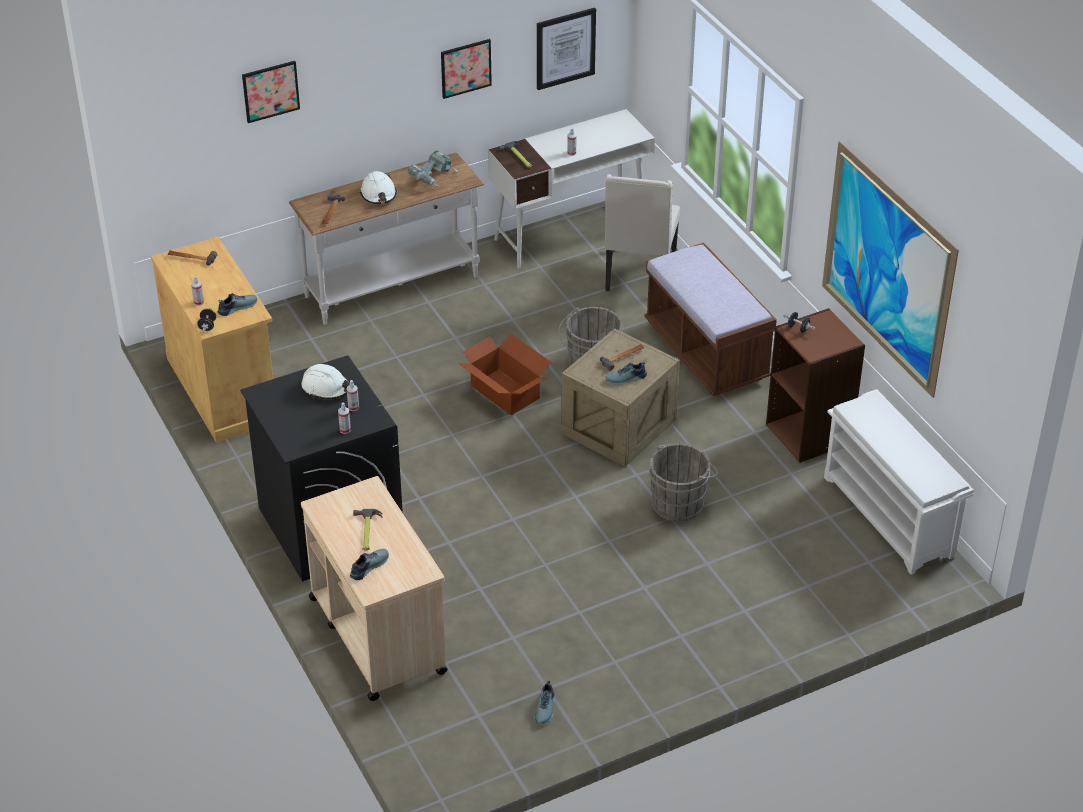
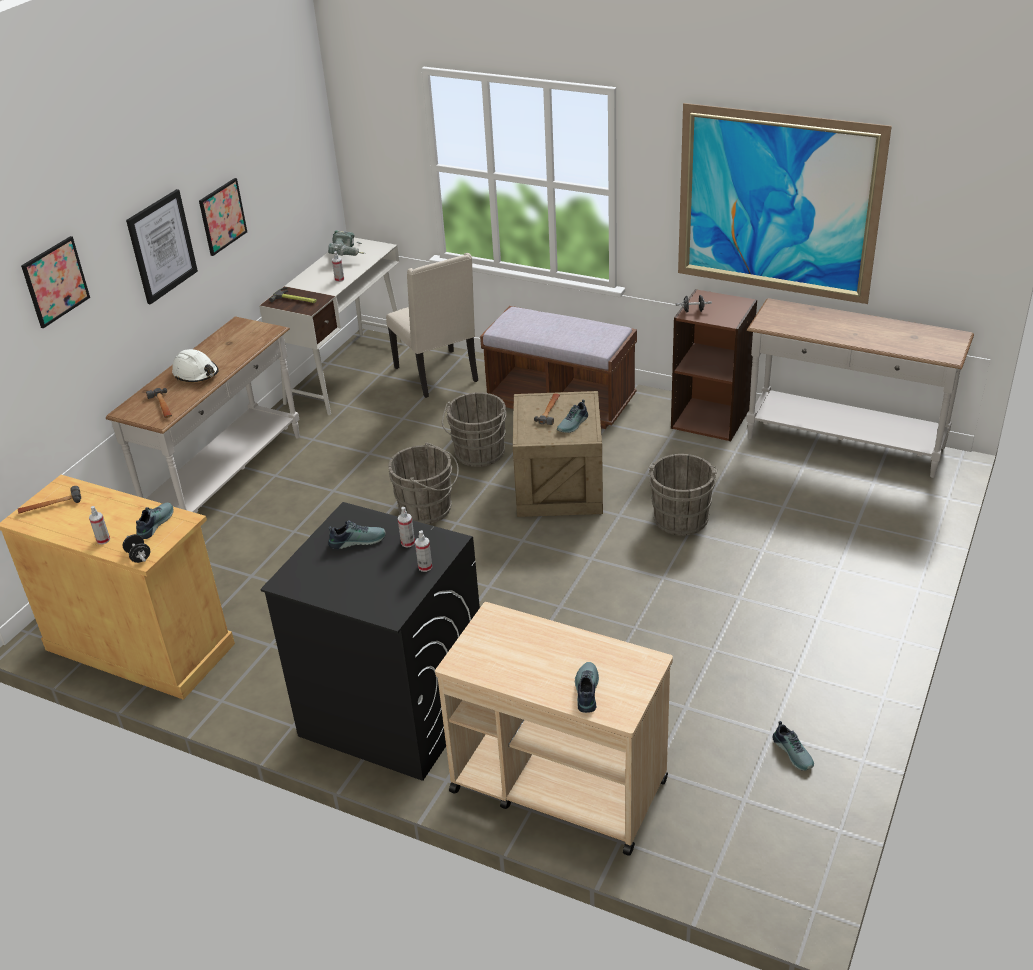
camera: 35 degrees left, 5 degrees down
white hard hat [302,364,350,400] -> shoe [328,520,386,550]
hammer [353,509,382,551] -> none
power drill [408,151,458,187] -> power drill moved to [328,231,364,256]
cardboard box [458,333,551,415] -> grey bucket [388,443,459,524]
picture [537,8,596,90] -> picture moved to [126,189,198,305]
white shoe rack [824,389,974,575] -> white console table [746,298,974,478]

